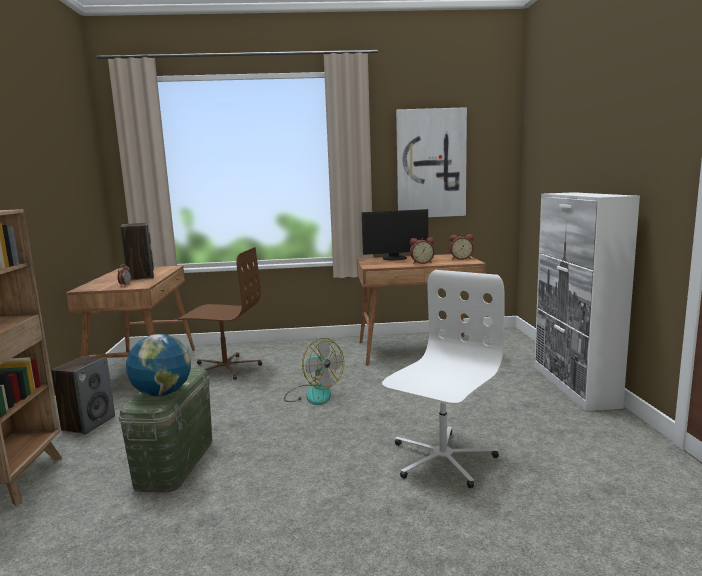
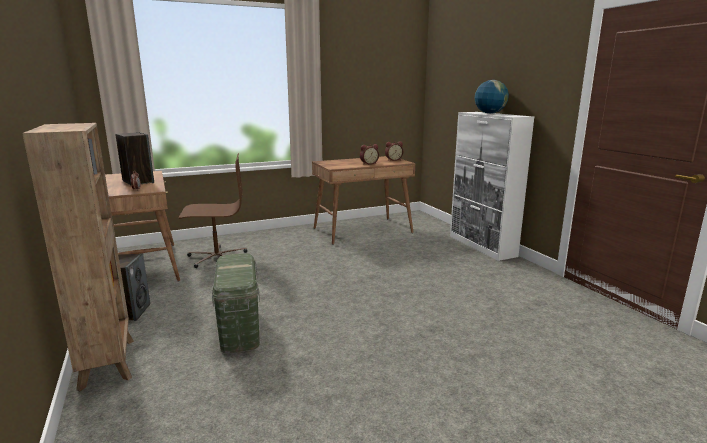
camera: 20 degrees left, 5 degrees up
globe [126,334,191,397] -> globe moved to [474,80,509,114]
fan [284,338,344,405] -> none
monitor [362,209,428,260] -> none
white office chair [382,270,505,488] -> none
picture [396,107,467,217] -> none

